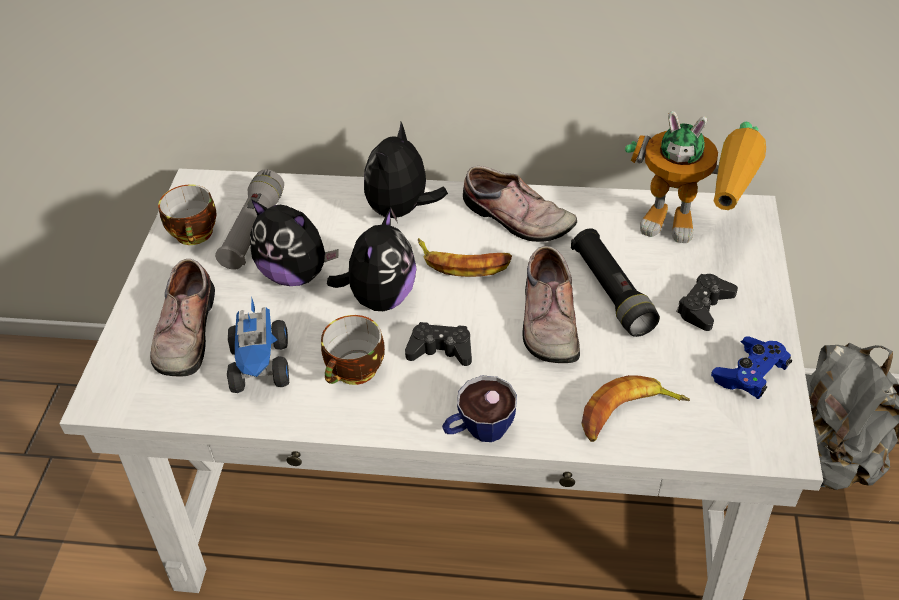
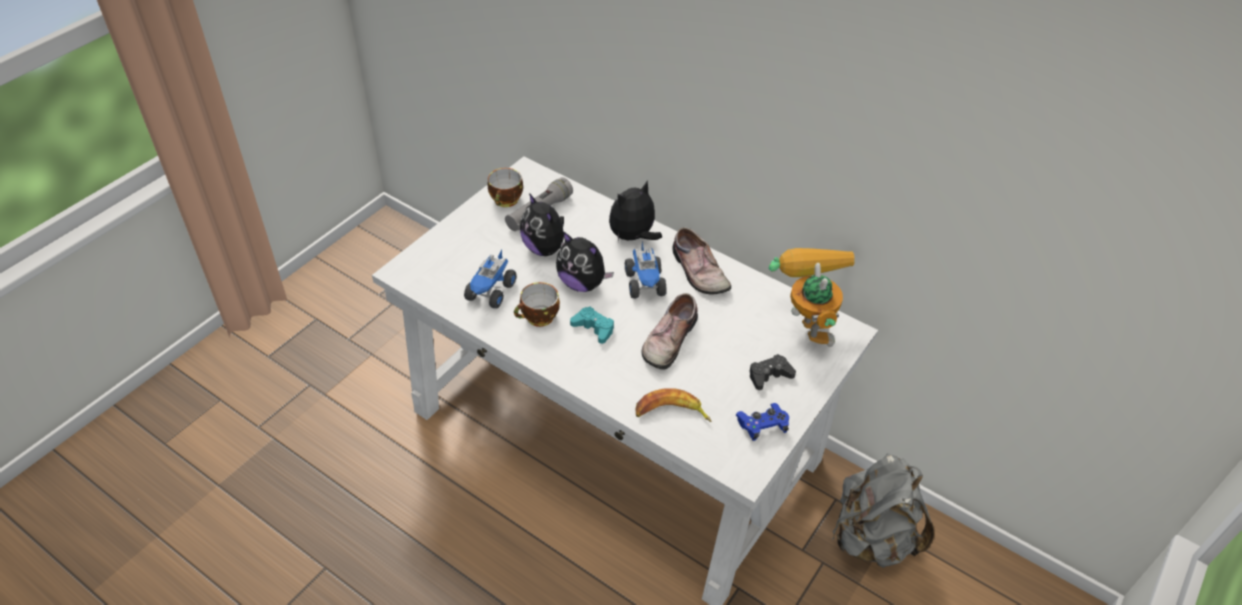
camera: 25 degrees right, 0 degrees up
shoe [150,259,215,376] -> none
plush toy [327,208,417,311] -> plush toy turned 75 degrees clockwise [556,231,614,292]
black game controller [405,322,472,366] -> turquoise game controller [570,306,614,344]
banana [418,238,512,277] -> toy truck [625,242,666,299]
cup [442,376,517,442] -> none
black flashlight [571,228,660,337] -> none
toy robot [625,111,766,243] -> toy robot turned 150 degrees counterclockwise [769,248,855,347]

